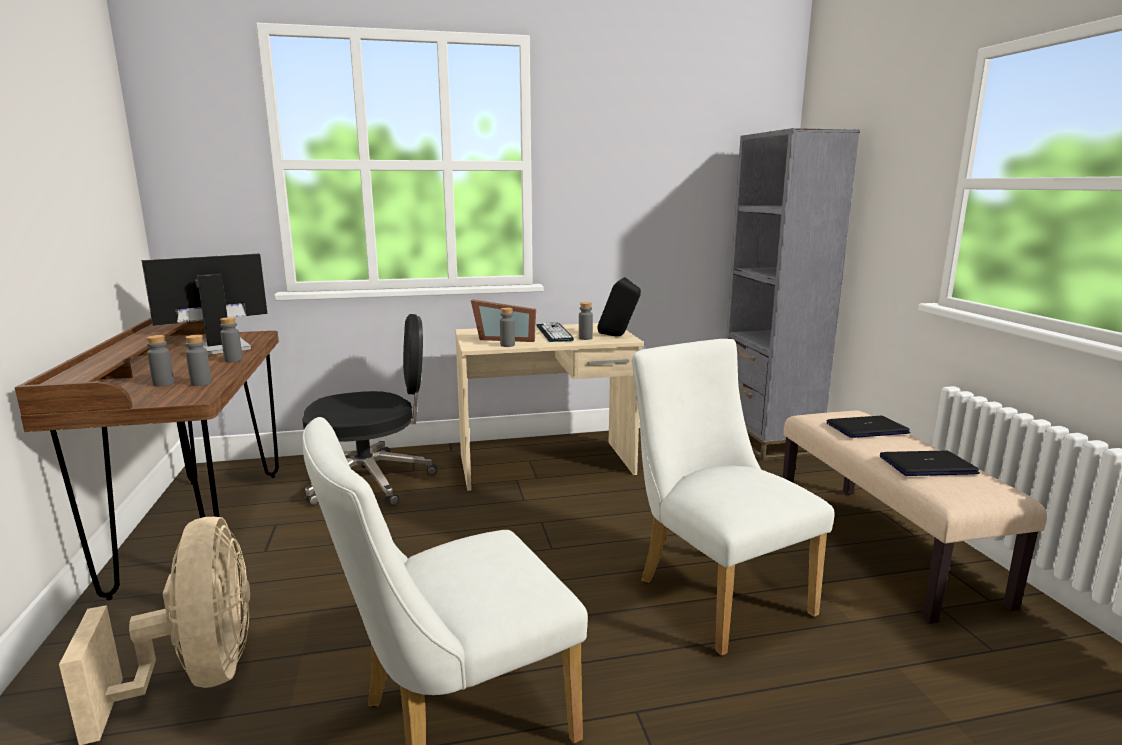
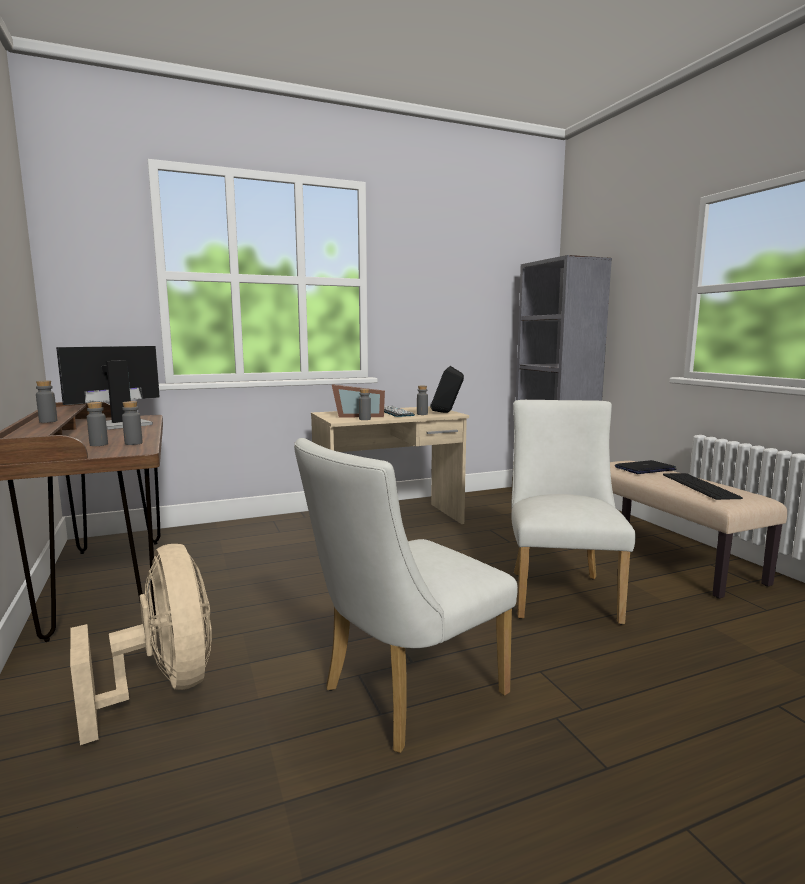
camera: 10 degrees left, 5 degrees down
grey bottle [220,317,243,363] -> grey bottle moved to [36,381,58,423]
black office chair [302,314,437,506] -> none
white chair [632,339,835,656] -> white chair turned 45 degrees clockwise [511,400,636,625]
laptop [880,450,980,476] -> keyboard [663,473,743,500]

